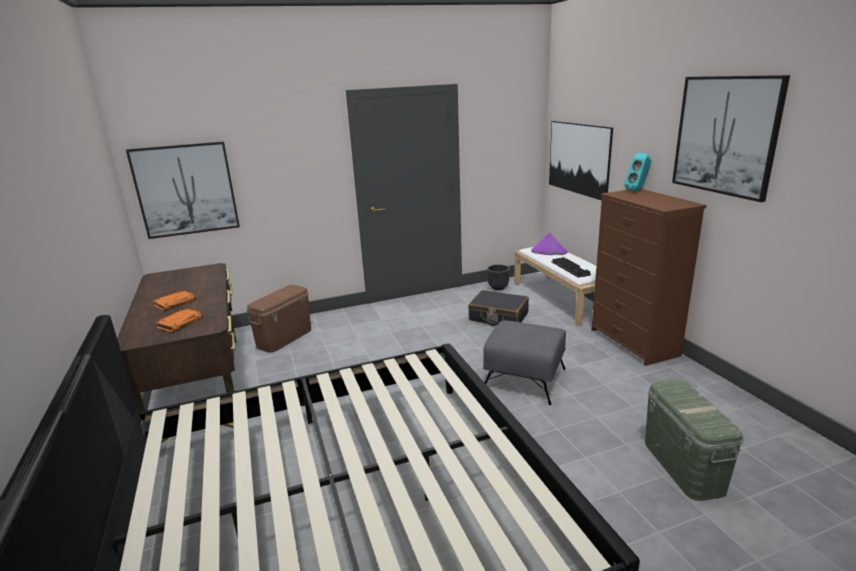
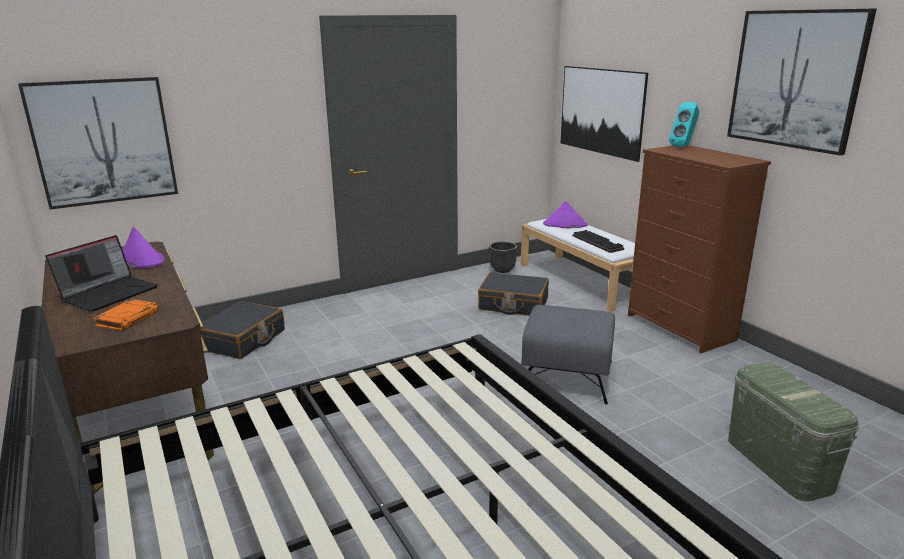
camera: 10 degrees left, 0 degrees up
orange book [152,290,196,311] -> laptop [45,235,158,312]
brown storage box [247,285,311,353] -> black suitcase [200,301,285,359]
none -> purple hat [123,227,164,268]

